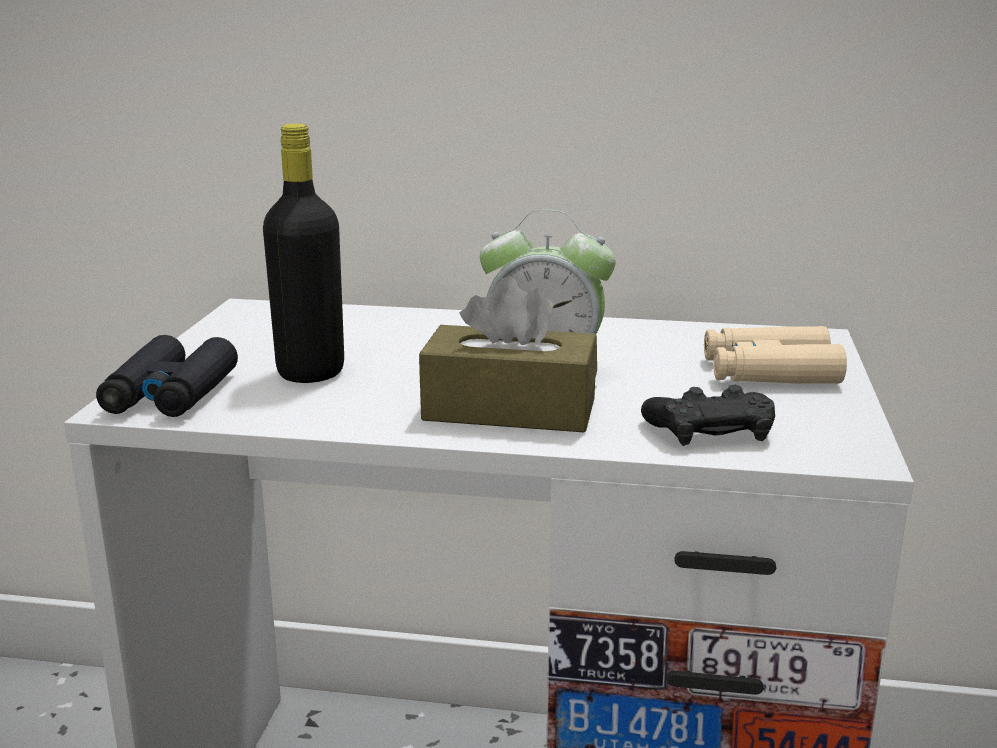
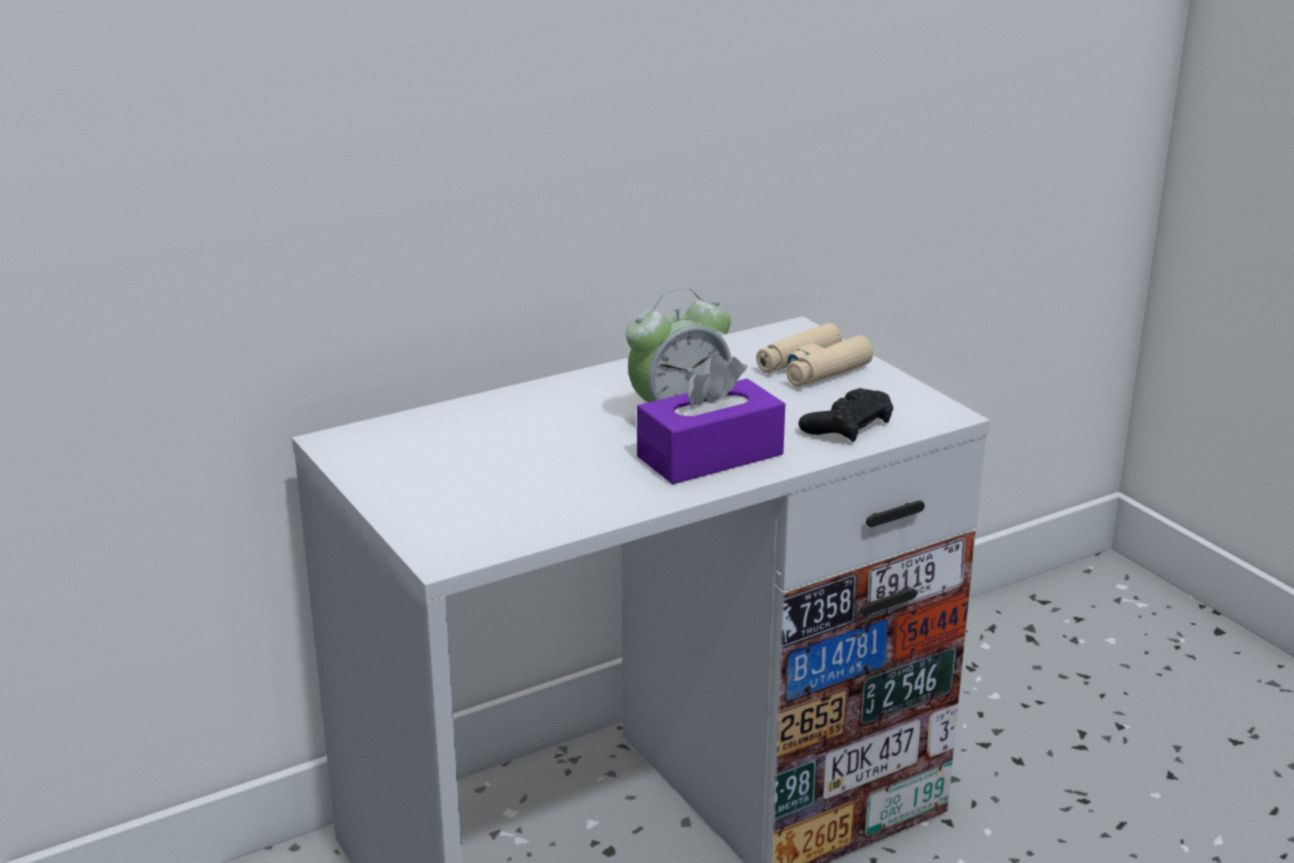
camera: 40 degrees left, 5 degrees up
black binoculars [96,335,238,417] -> none
black bottle [263,124,344,383] -> none
brown tissue box [419,277,597,432] -> purple tissue box [637,354,785,484]

